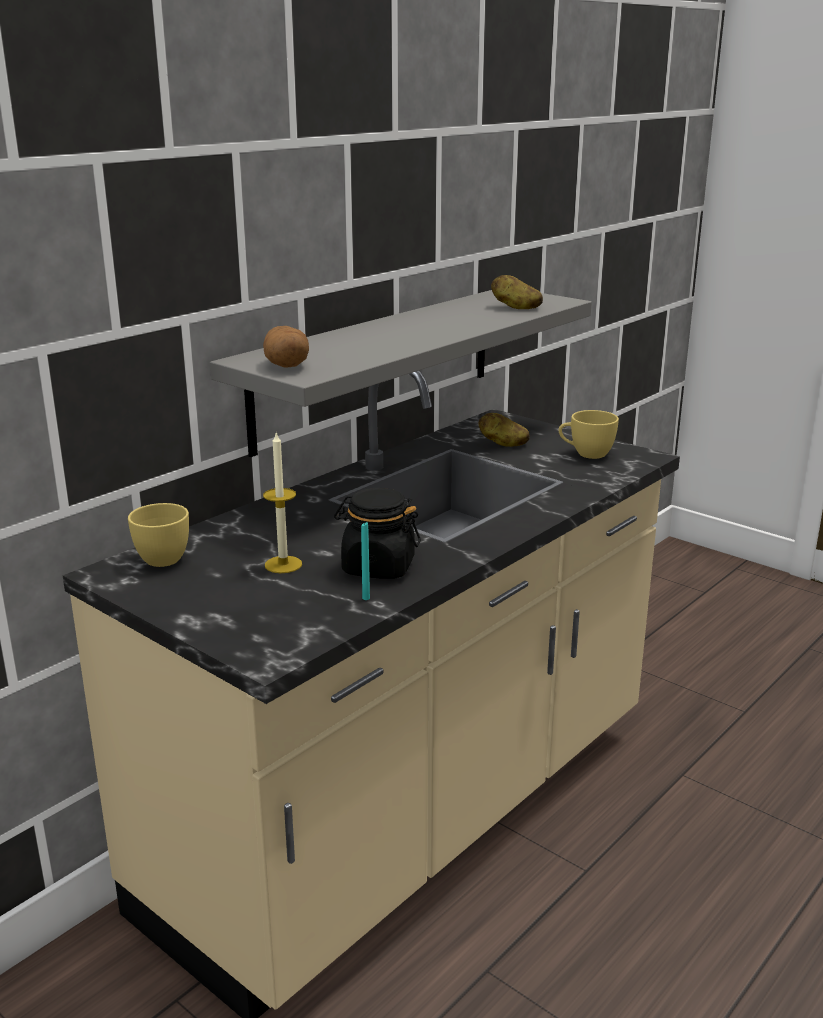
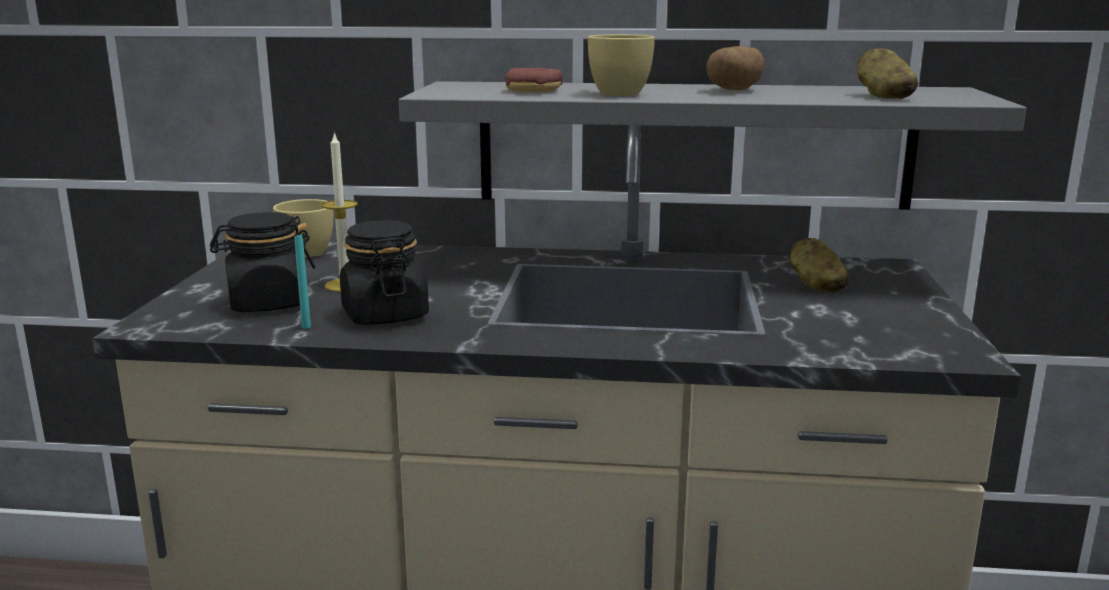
camera: 55 degrees right, 5 degrees down
potato [263,326,309,368] -> potato moved to [706,46,764,90]
yellow cup [559,410,619,459] -> yellow cup moved to [588,34,655,96]
none -> black jar [210,212,315,312]
none -> donut [505,68,563,93]

